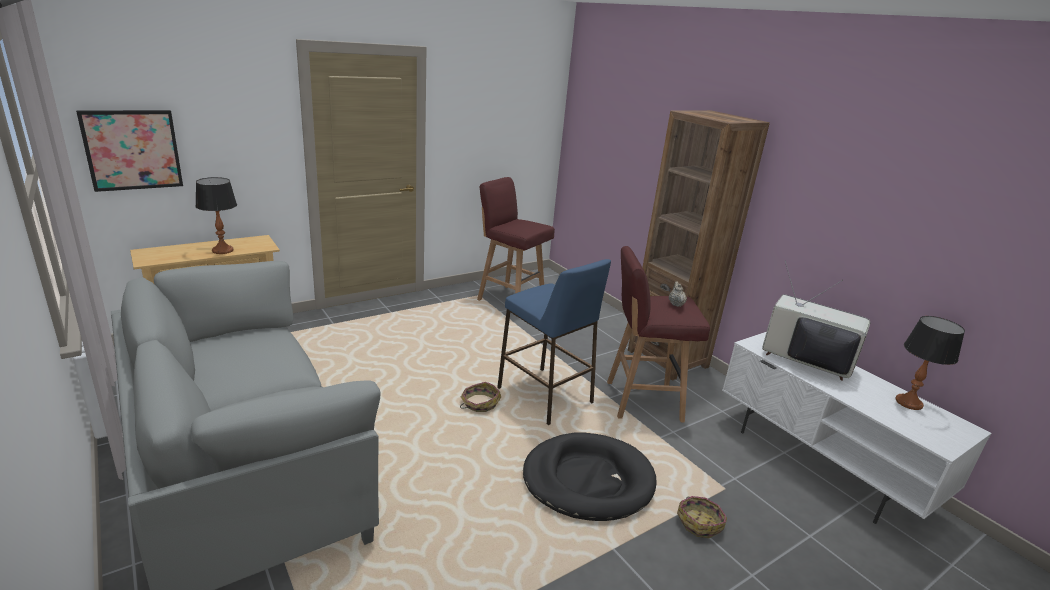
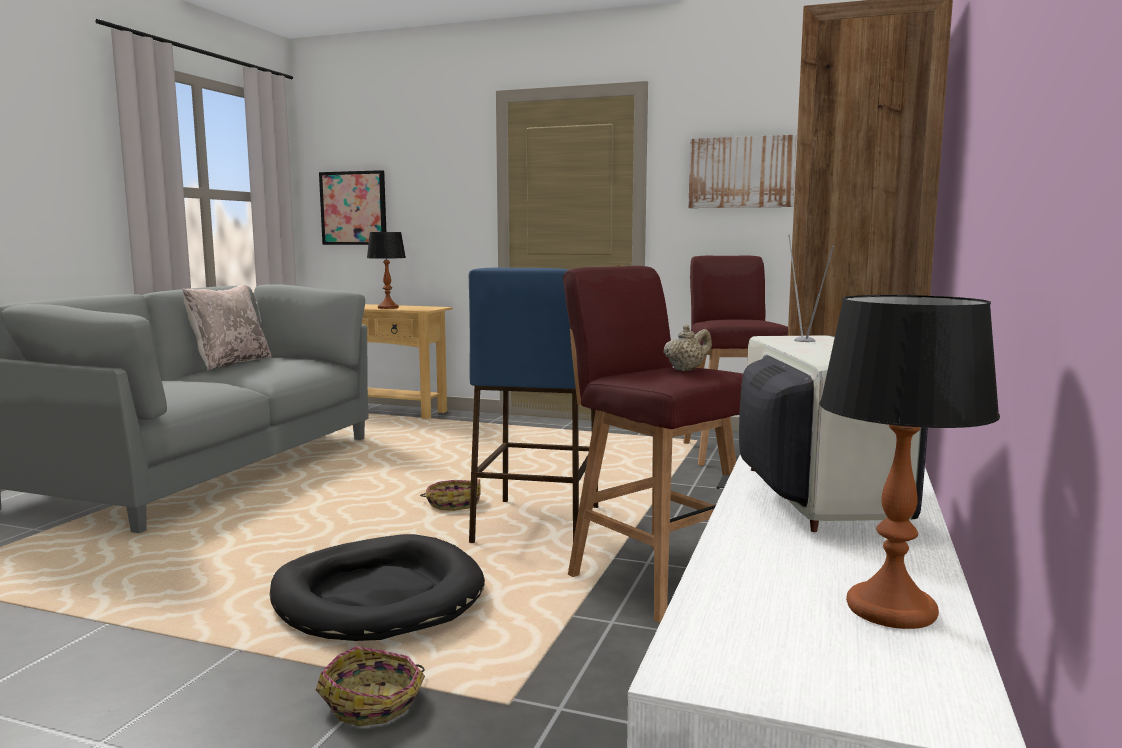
camera: 55 degrees right, 15 degrees down
none -> beige pillow [182,285,272,371]
none -> picture [688,135,797,208]

